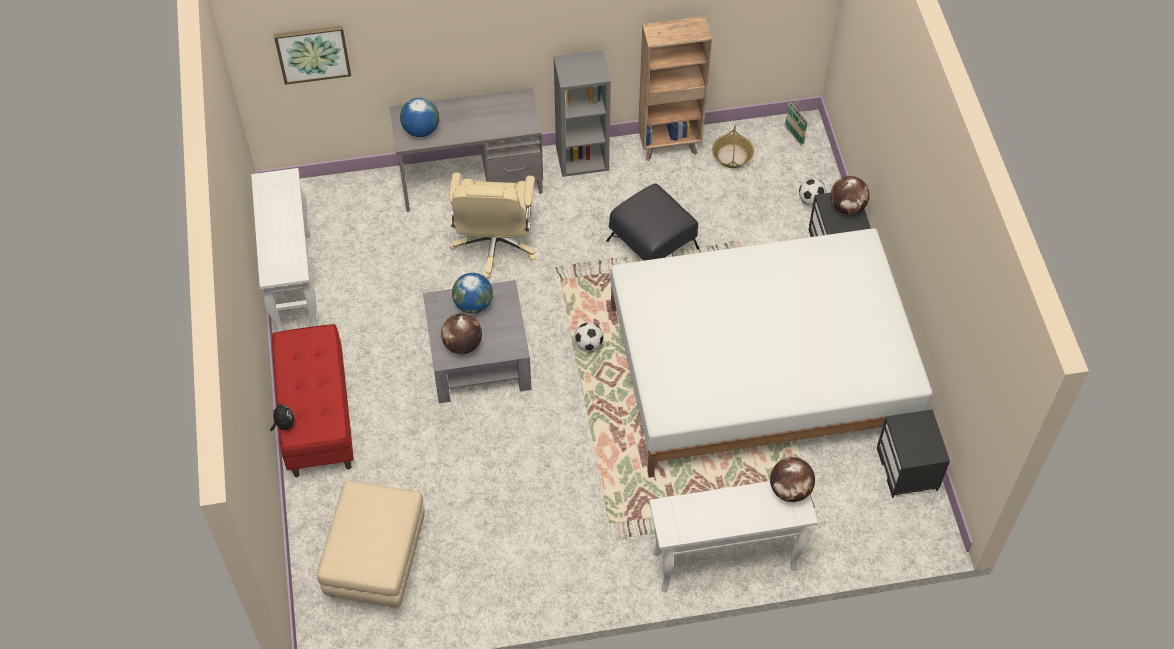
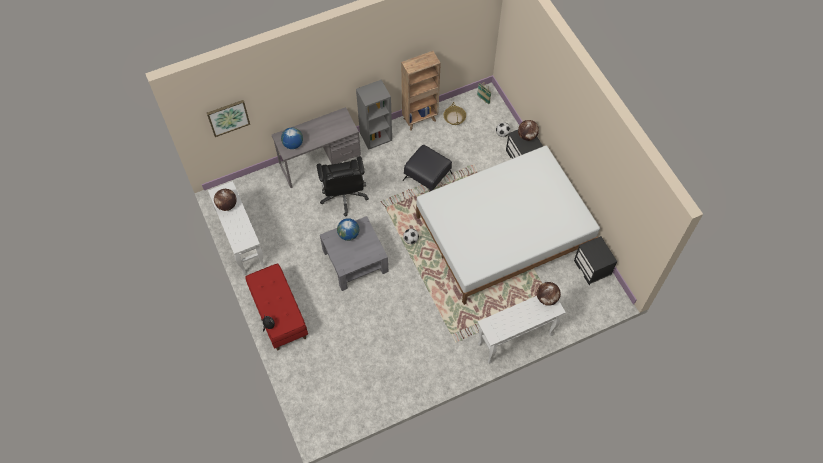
camera: 15 degrees left, 5 degrees up
beige ottoman [317,480,425,607] -> none
globe [441,314,482,355] -> globe moved to [214,189,237,211]
beige office chair [449,172,536,279] -> black office chair [316,156,369,216]

